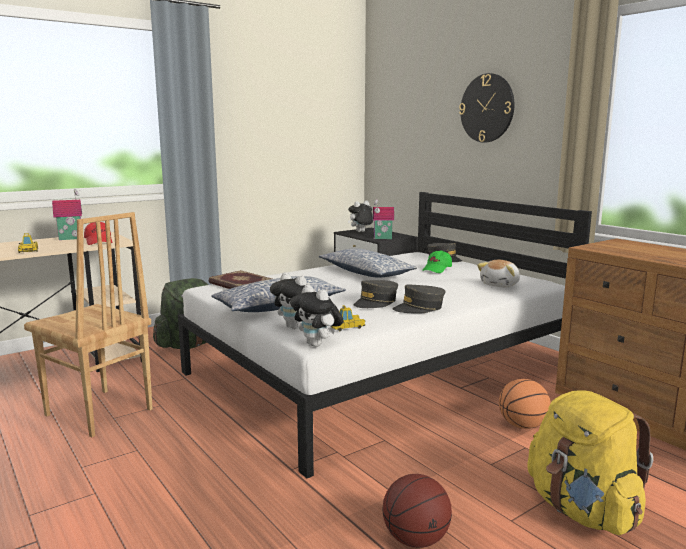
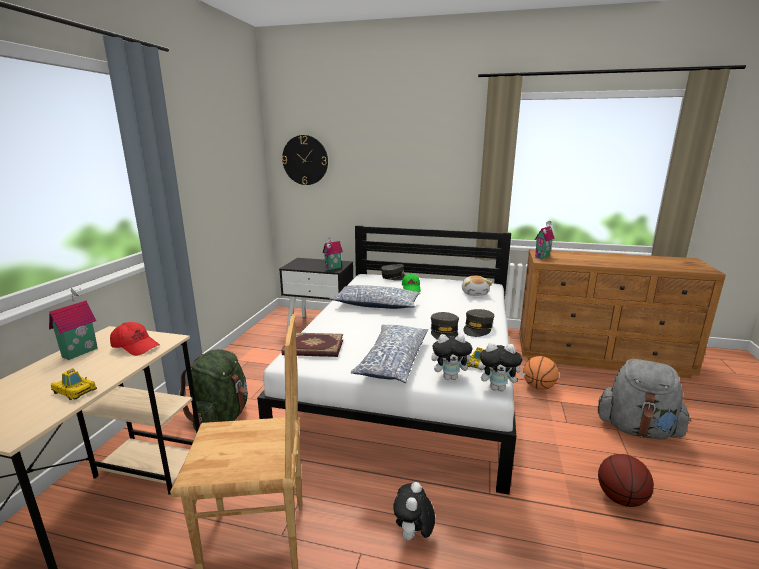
camera: 40 degrees left, 5 degrees up
plush toy [348,200,373,232] -> plush toy moved to [393,482,435,542]
wall clock [459,73,514,142] -> wall clock moved to [282,135,328,185]
yellow backpack [527,390,653,535] -> grey backpack [598,359,691,440]
none -> toy house [535,221,555,259]

